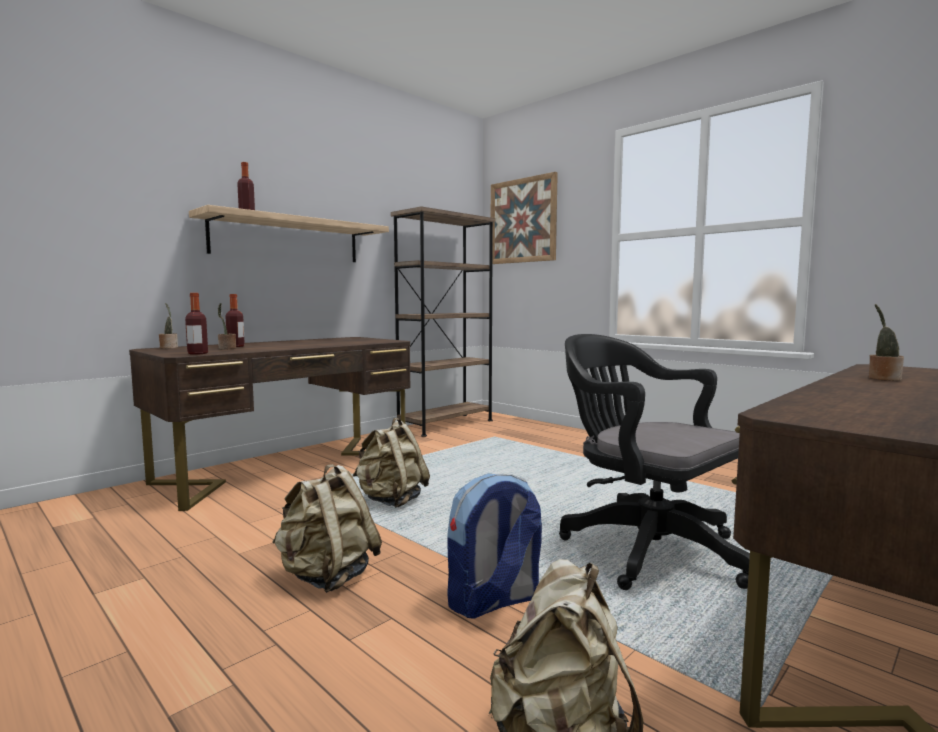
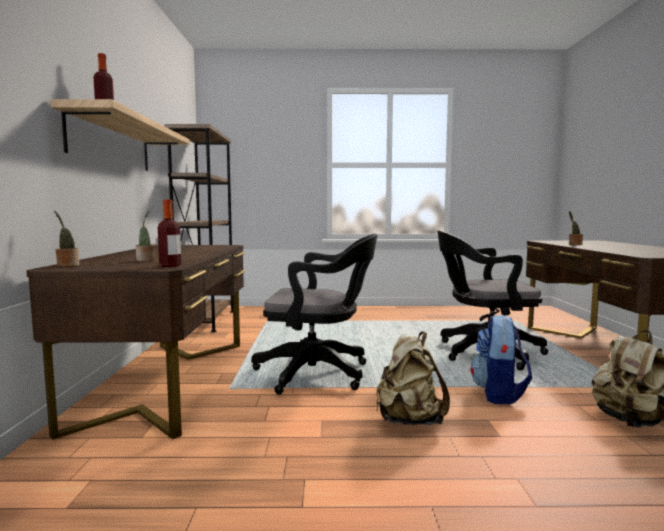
camera: 45 degrees left, 0 degrees up
bottle [225,294,245,347] -> none
beige backpack [353,418,430,508] -> black office chair [251,234,378,394]
picture [491,172,558,264] -> none

